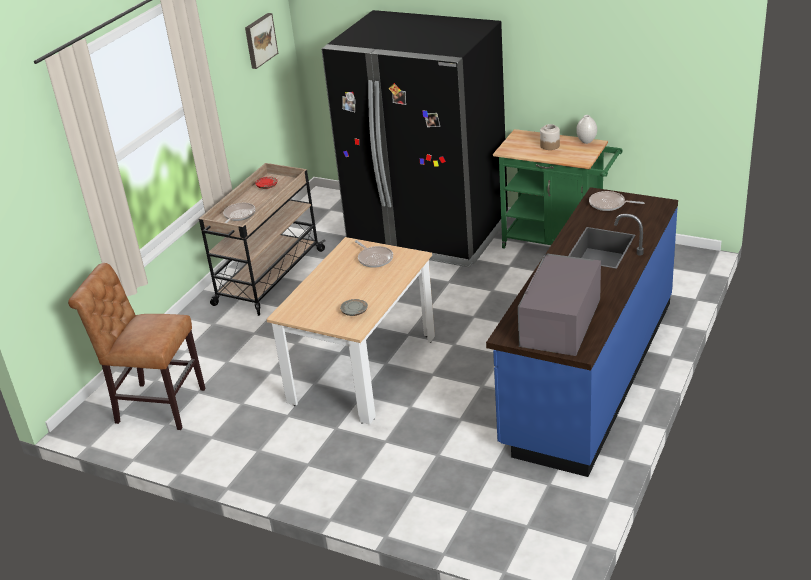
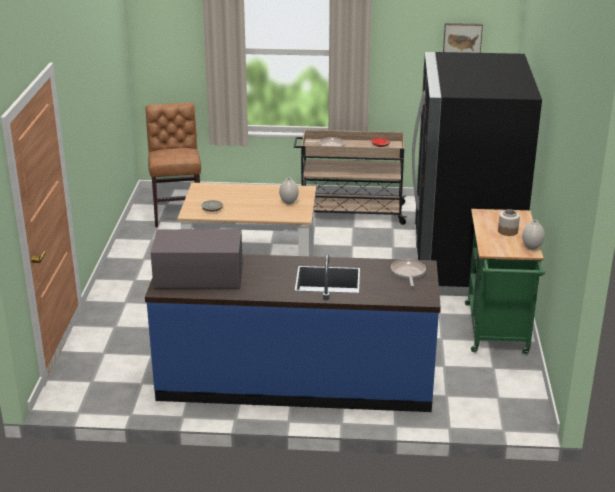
camera: 65 degrees right, 5 degrees down
frying pan [355,240,393,268] -> white vase [279,178,299,204]

